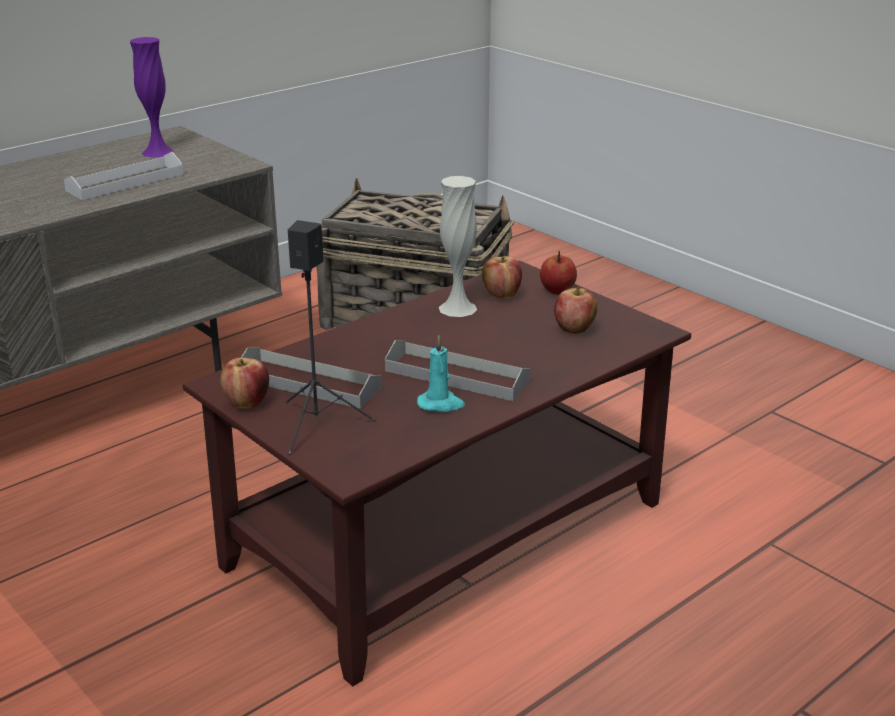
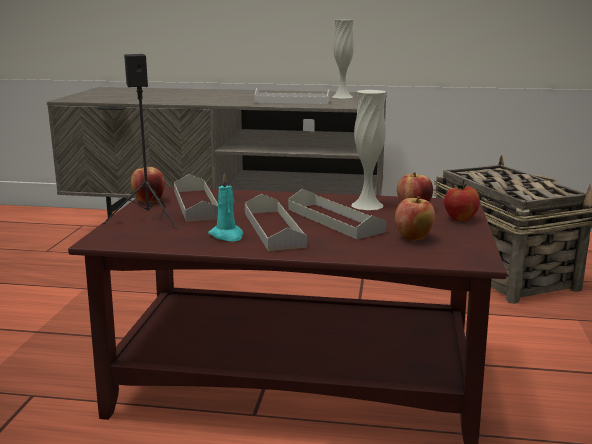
camera: 50 degrees right, 10 degrees down
purple vase [130,37,175,158] -> white vase [333,20,354,98]
none -> grey tray [288,189,386,239]

